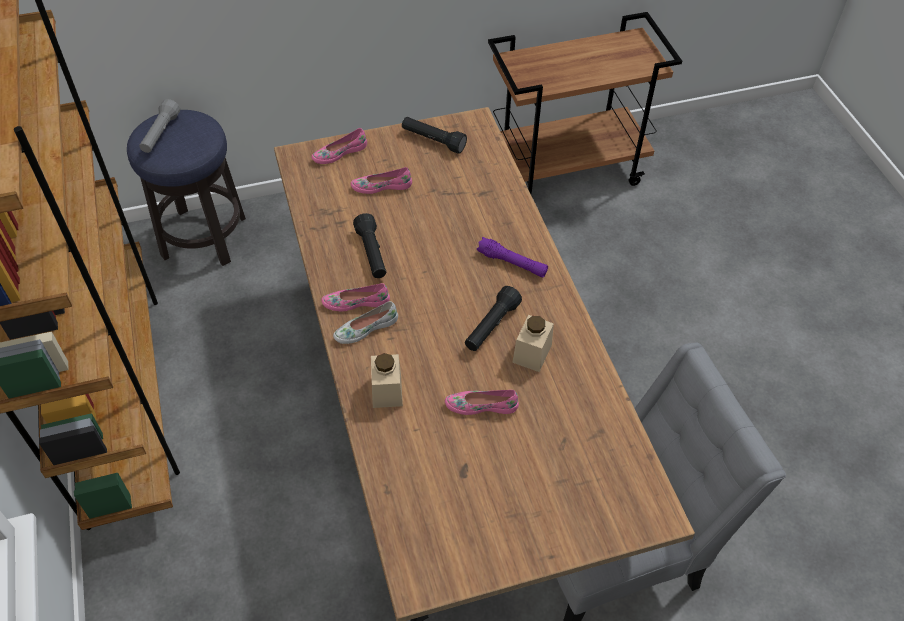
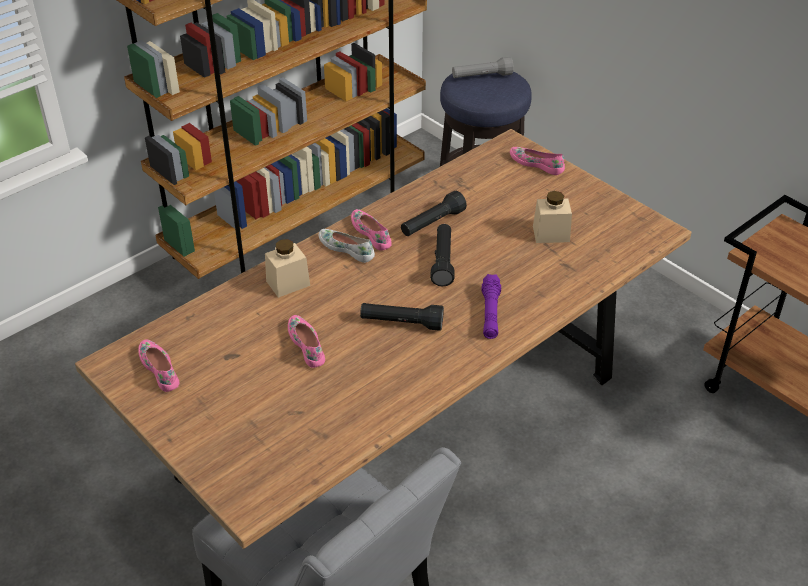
camera: 65 degrees right, 10 degrees down
pink shoe [351,167,412,194] -> pink shoe moved to [138,339,180,392]
black flashlight [402,117,467,154] -> black flashlight moved to [430,224,455,287]
beige jar [512,315,554,372] -> beige jar moved to [533,191,572,243]

